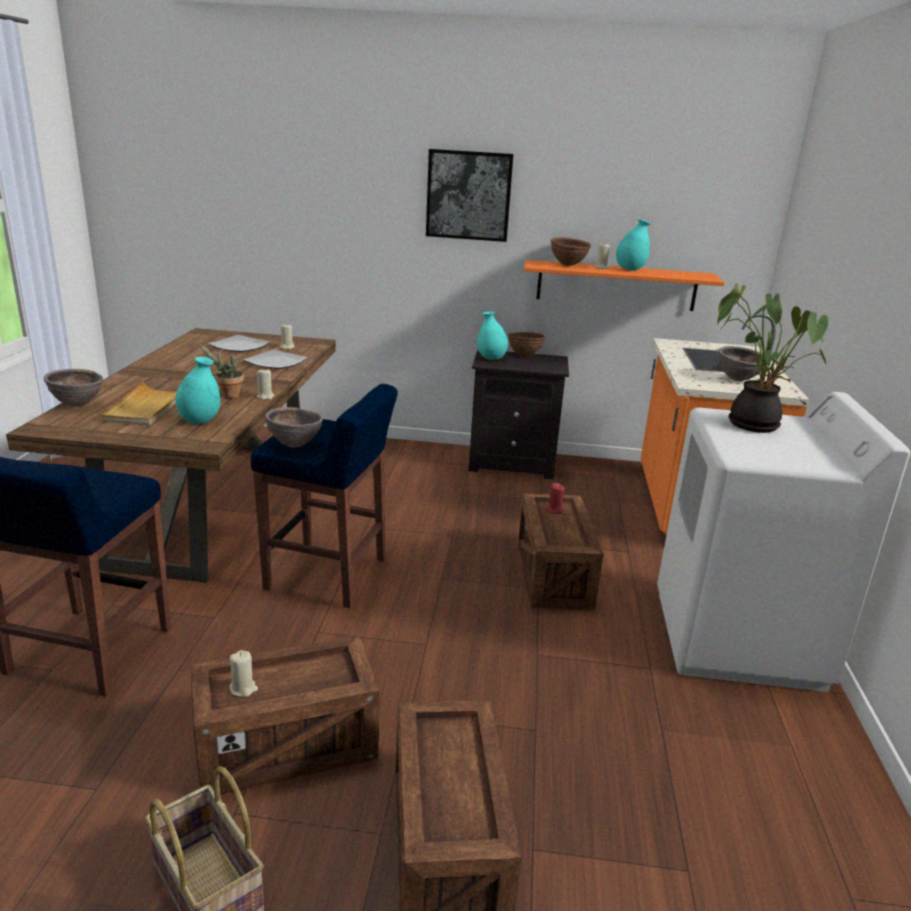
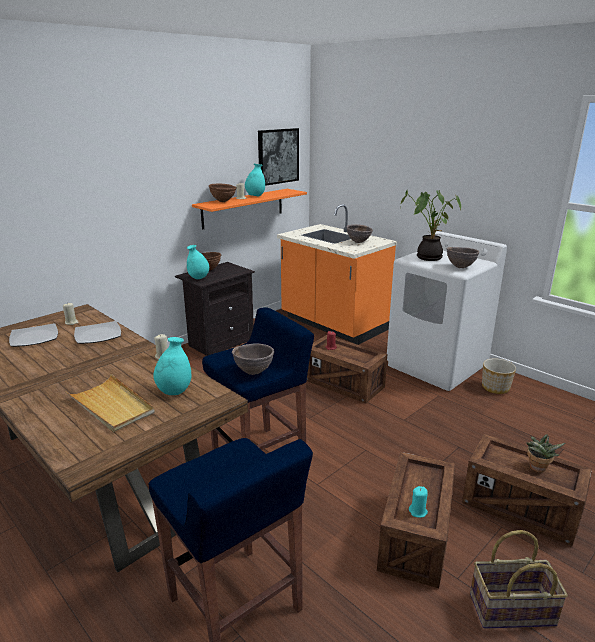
camera: 50 degrees left, 0 degrees up
brown bowl [44,369,103,407] -> brown bowl moved to [447,247,479,268]
potted plant [199,344,244,398] -> potted plant moved to [526,434,565,473]
beige candle [229,650,258,697] -> turquoise candle [409,486,428,518]
picture [426,149,513,242] -> picture moved to [258,128,299,186]
none -> planter [482,358,516,394]

